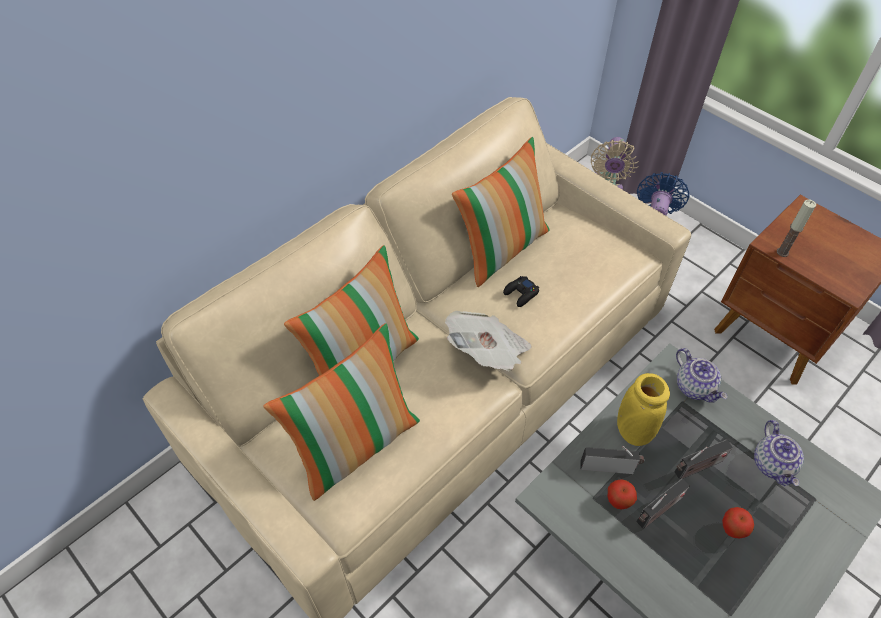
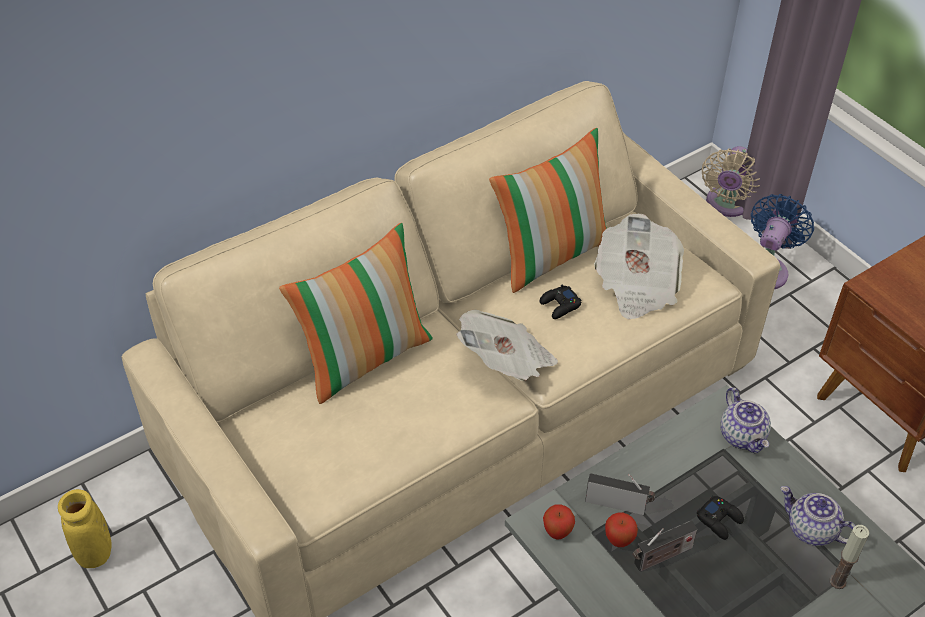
camera: 10 degrees right, 5 degrees down
pillow [263,323,420,501] -> none
yellow vase [617,373,670,446] -> yellow vase moved to [58,489,112,568]
radio [675,439,733,480] -> black game controller [697,496,744,540]
apple [722,507,754,539] -> apple moved to [543,504,575,540]
teapot [754,420,804,486] -> teapot turned 120 degrees clockwise [781,486,856,546]
candle [777,199,816,257] -> candle moved to [830,525,869,589]
none -> newspaper [594,214,684,320]

